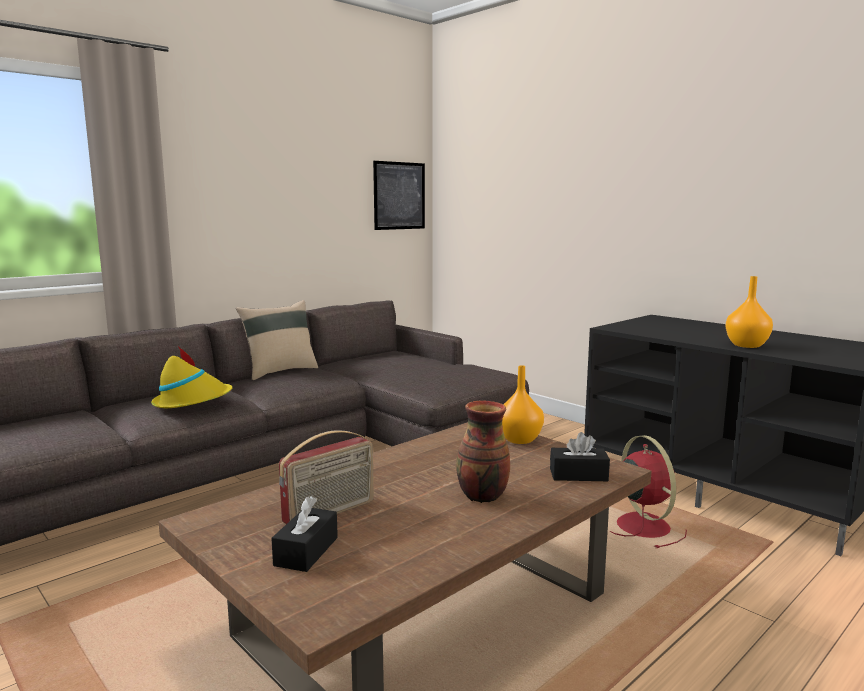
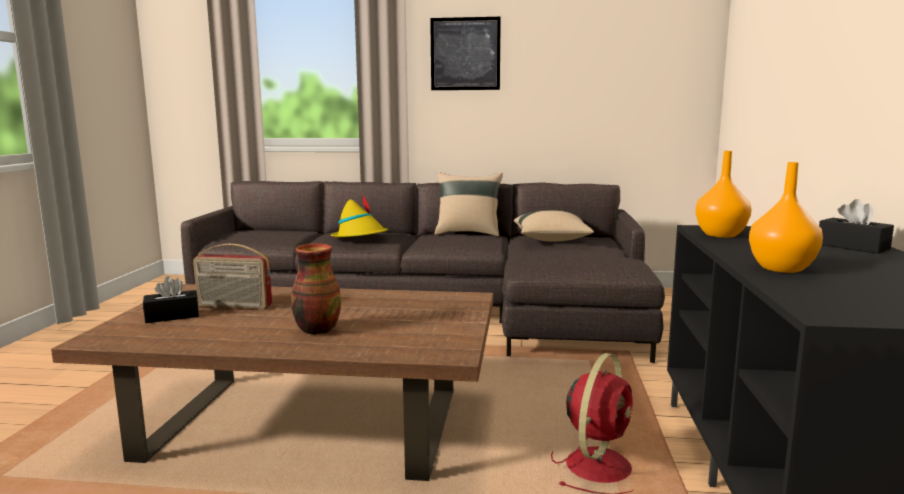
camera: 50 degrees right, 0 degrees up
picture [373,161,425,230] -> picture moved to [430,17,501,90]
orange vase [502,365,544,444] -> orange vase moved to [695,151,751,238]
black tissue box [550,432,610,481] -> black tissue box moved to [819,199,894,254]
none -> beige pillow [513,210,594,242]

